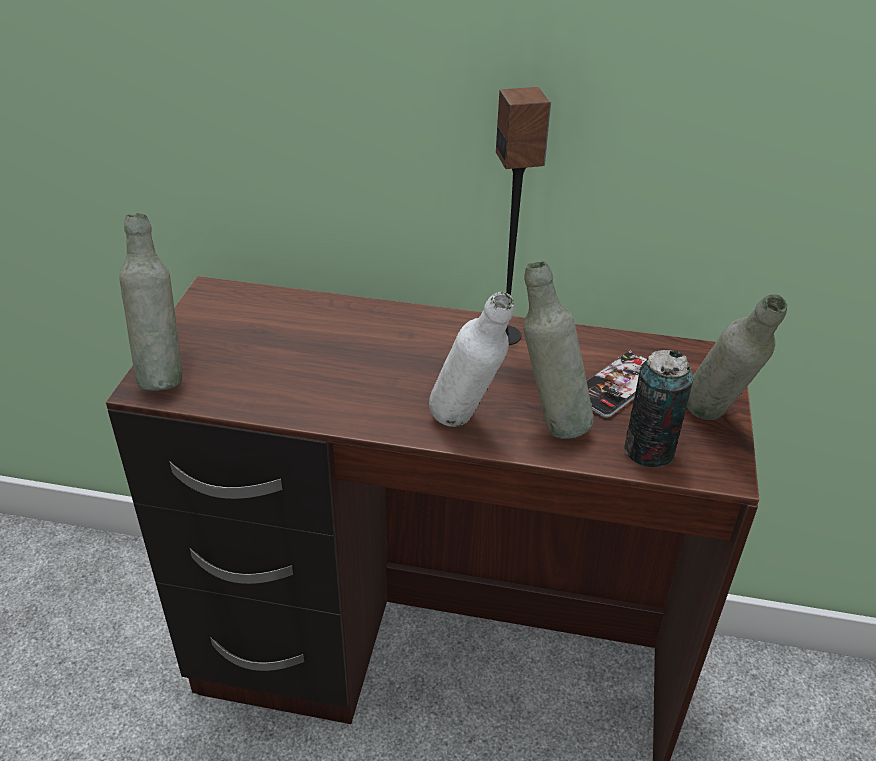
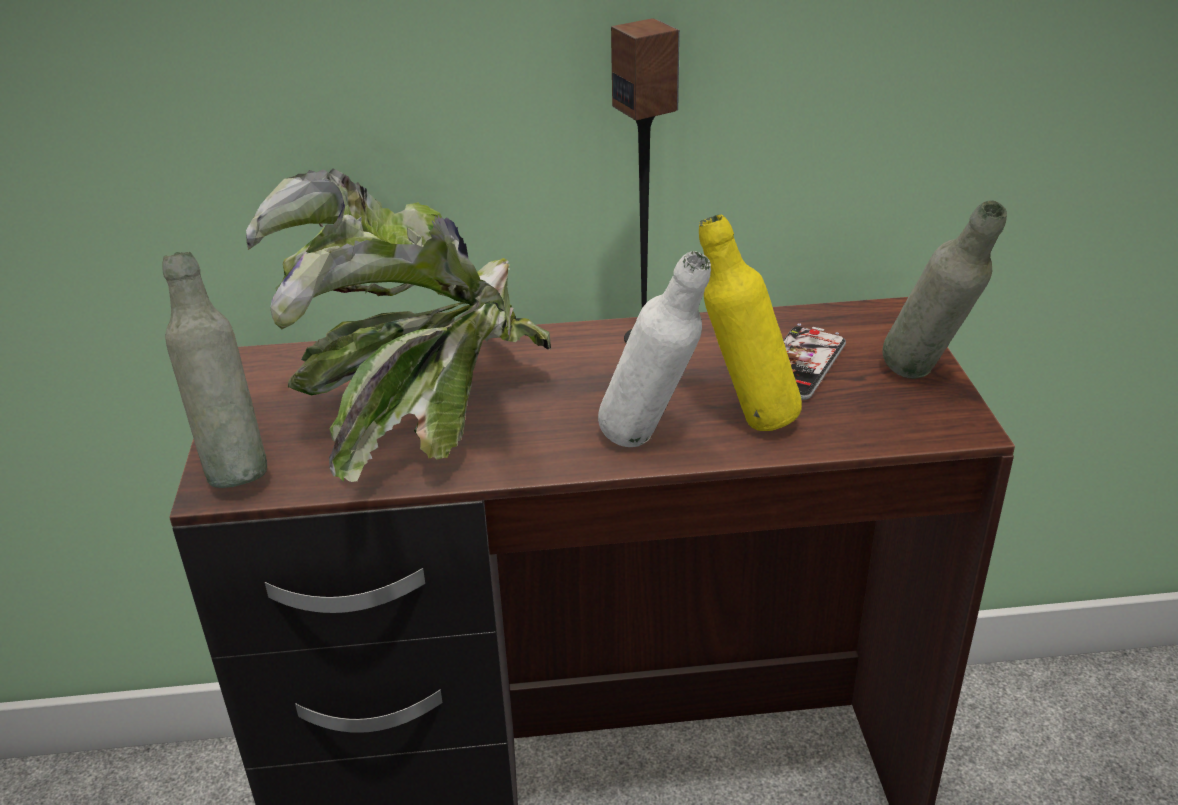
camera: 15 degrees left, 5 degrees down
grey bottle [523,261,593,439] -> yellow bottle [699,214,802,431]
can [624,350,693,467] -> none
none -> potted plant [246,168,551,482]

